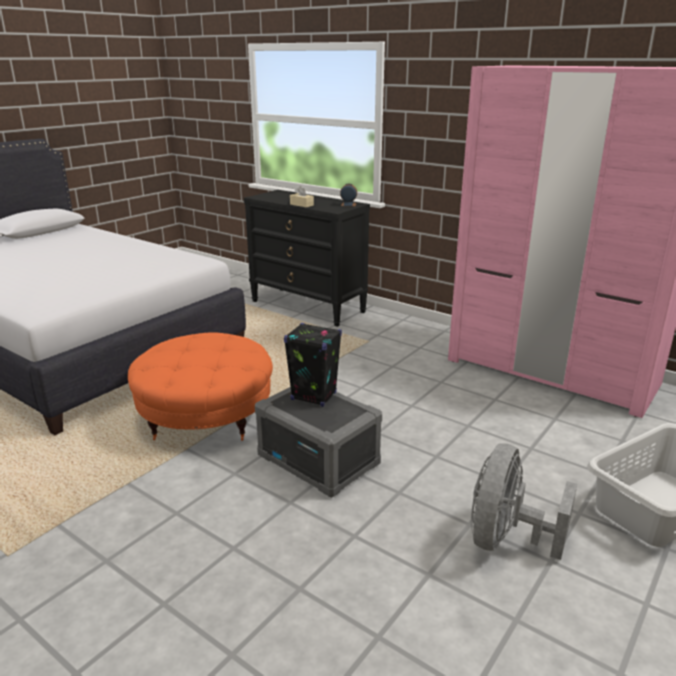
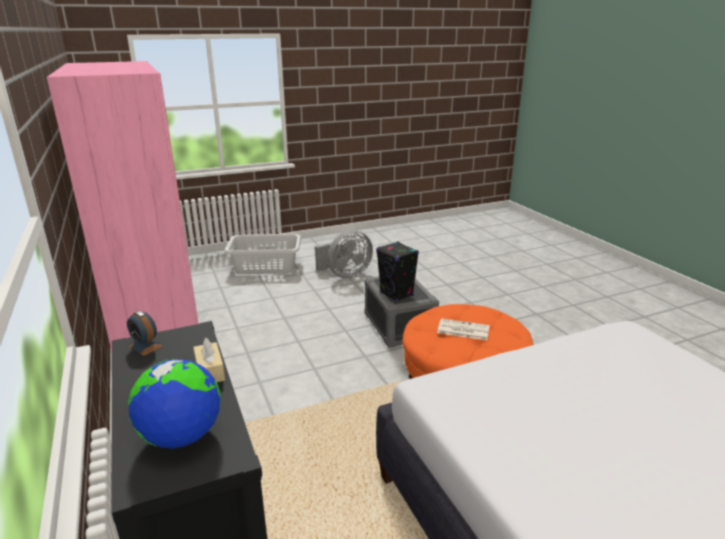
camera: 150 degrees left, 0 degrees up
none -> globe [128,359,221,449]
none -> newspaper [437,318,490,340]

